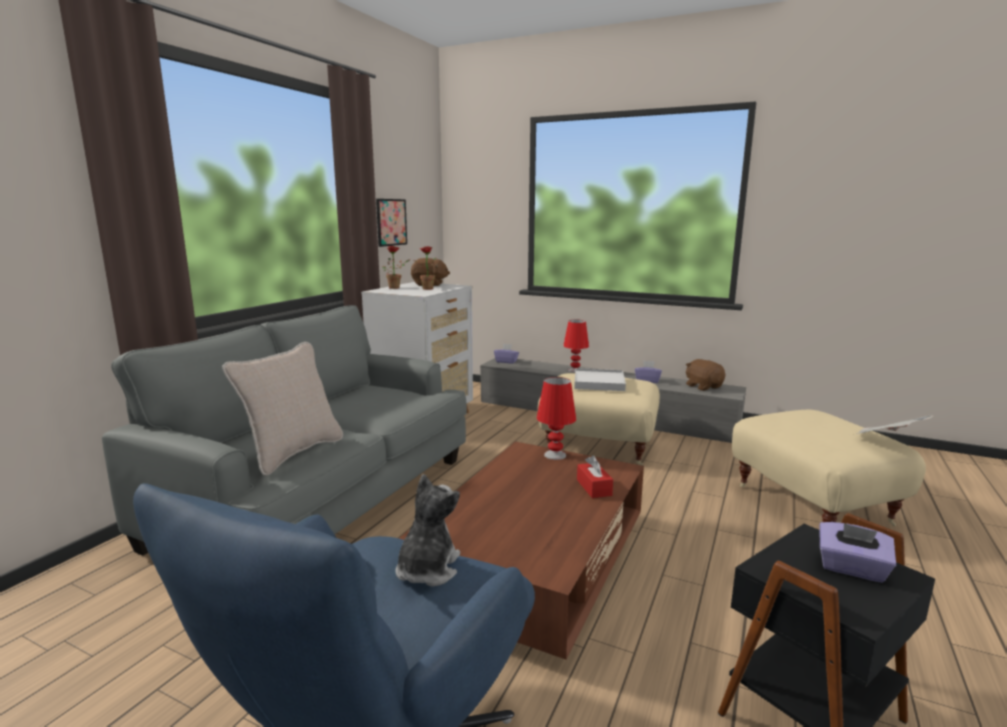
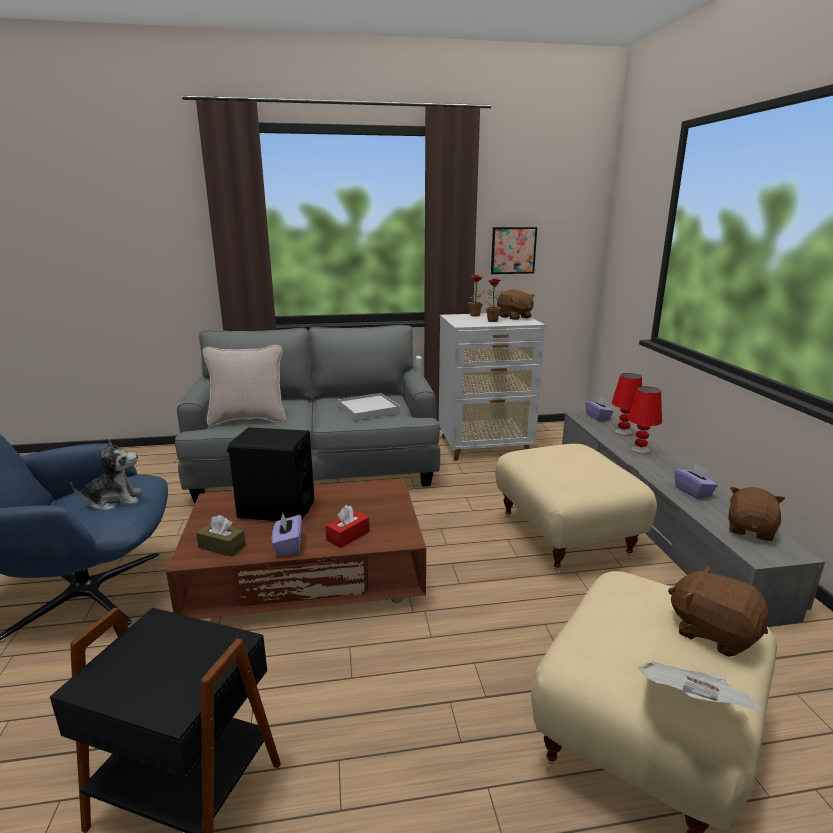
camera: 55 degrees right, 5 degrees up
red table lamp [537,377,576,460] -> red table lamp moved to [612,373,642,435]
white tray [574,368,626,391] -> white tray moved to [338,393,400,421]
purple tissue box [819,522,896,583] -> purple tissue box moved to [272,513,302,556]
none -> brown tissue box [196,515,246,557]
none -> black speaker [227,427,314,521]
none -> brown plush toy [668,566,768,657]

